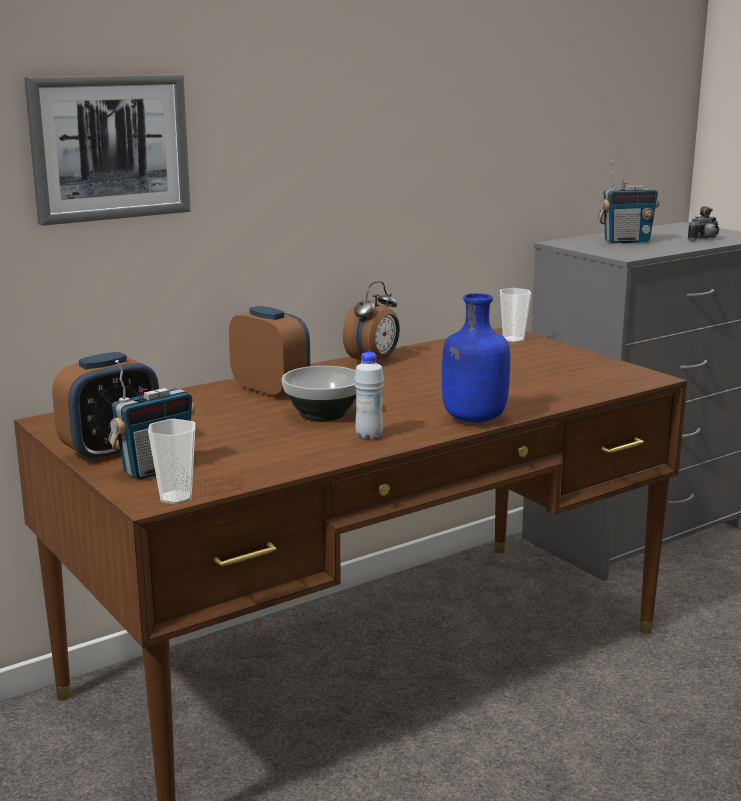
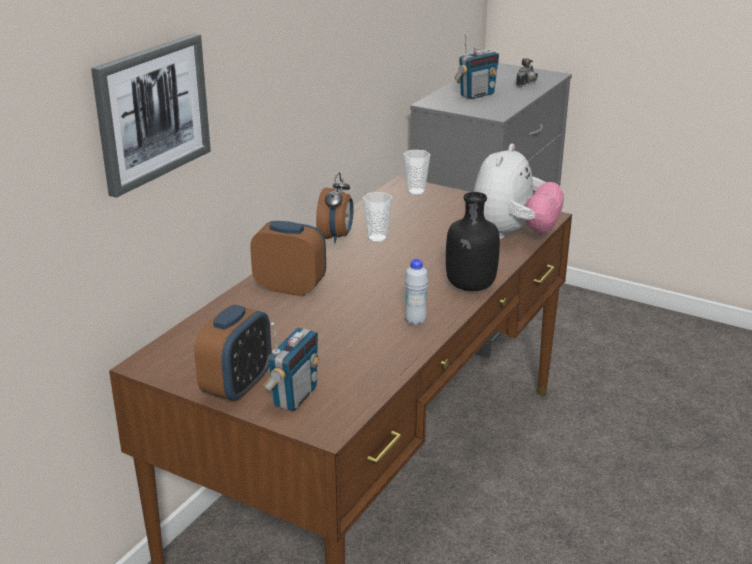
camera: 25 degrees left, 10 degrees up
cup [148,419,195,505] -> cup moved to [363,192,392,242]
bowl [282,366,356,421] -> none
blue bottle [442,293,510,423] -> black bottle [446,192,500,291]
none -> plush toy [474,144,564,240]

